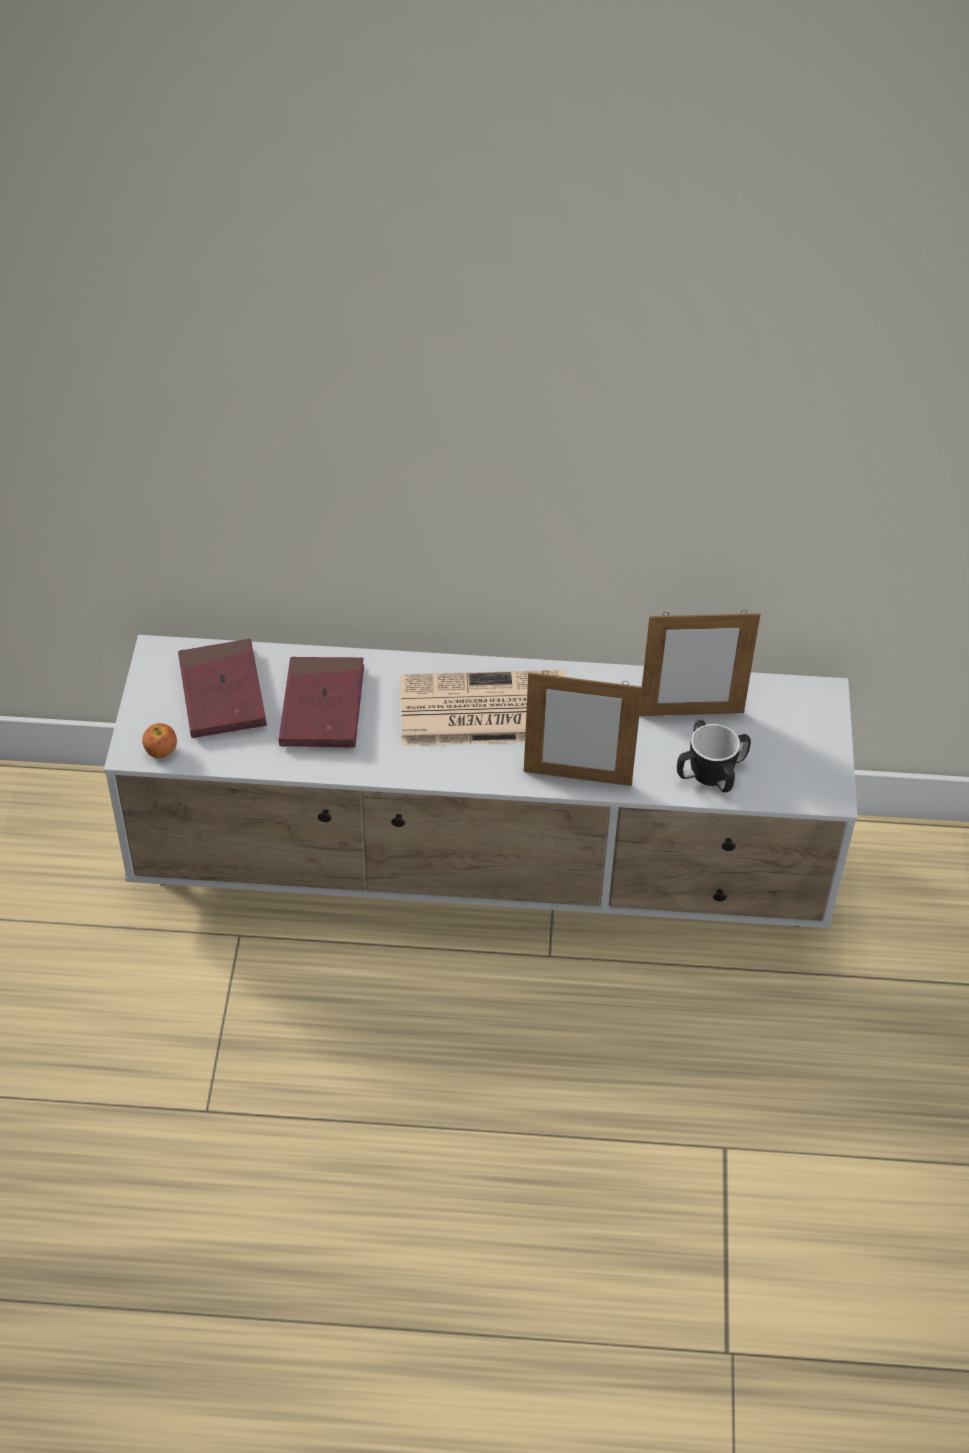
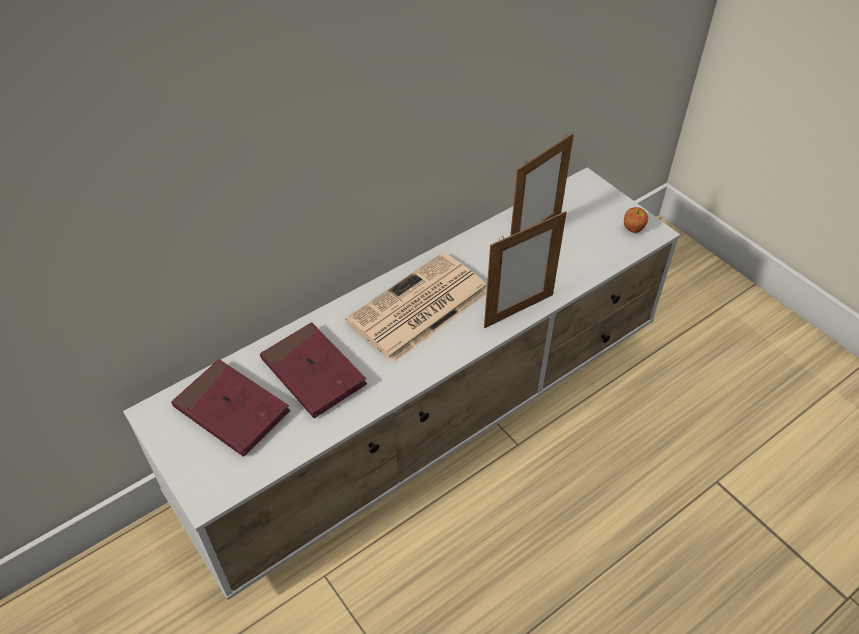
camera: 40 degrees left, 0 degrees up
apple [142,723,177,758] -> apple moved to [624,207,648,233]
mug [677,720,751,792] -> none

